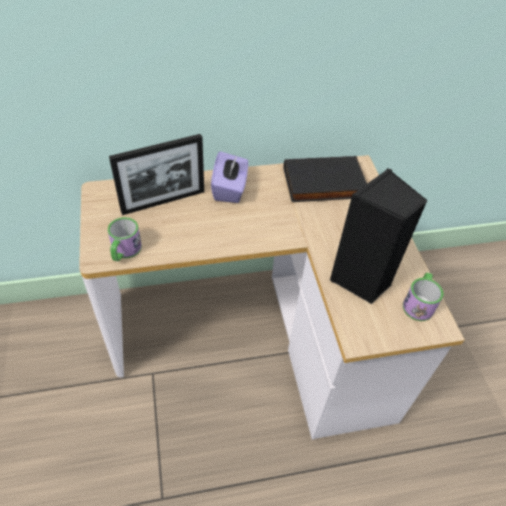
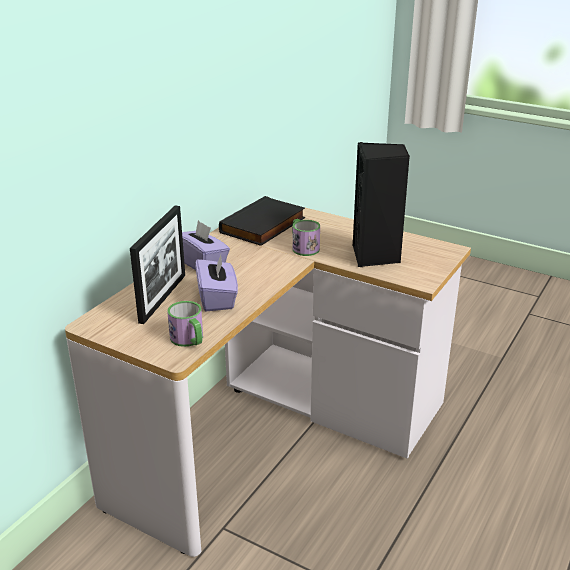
camera: 45 degrees left, 20 degrees down
mug [403,273,443,321] -> mug moved to [292,219,320,256]
none -> purple tissue box [195,255,238,311]

